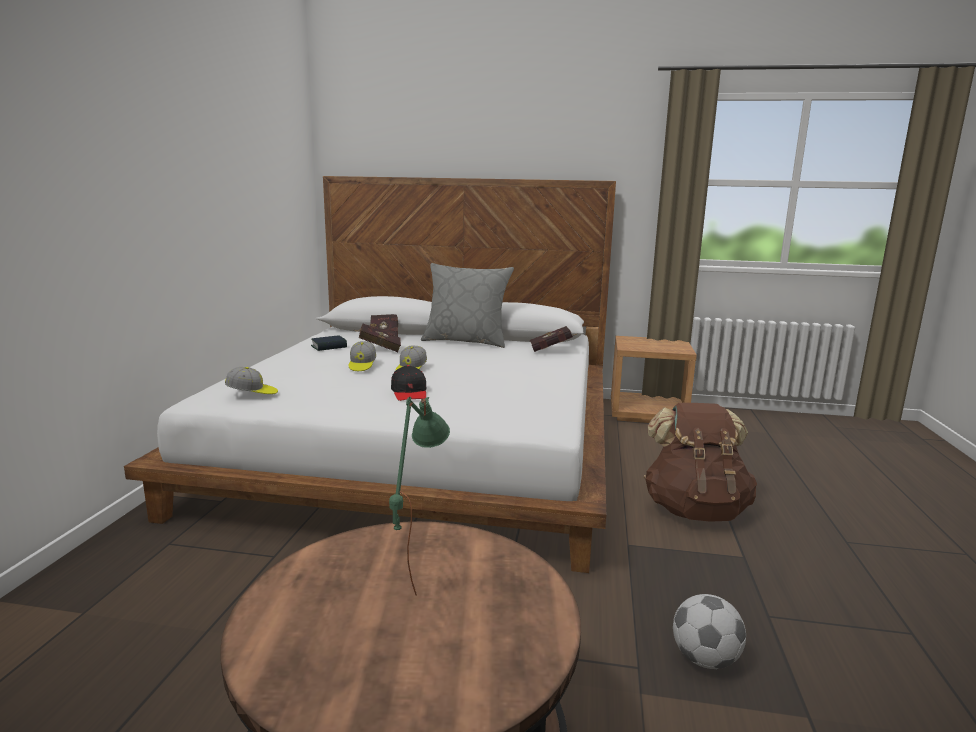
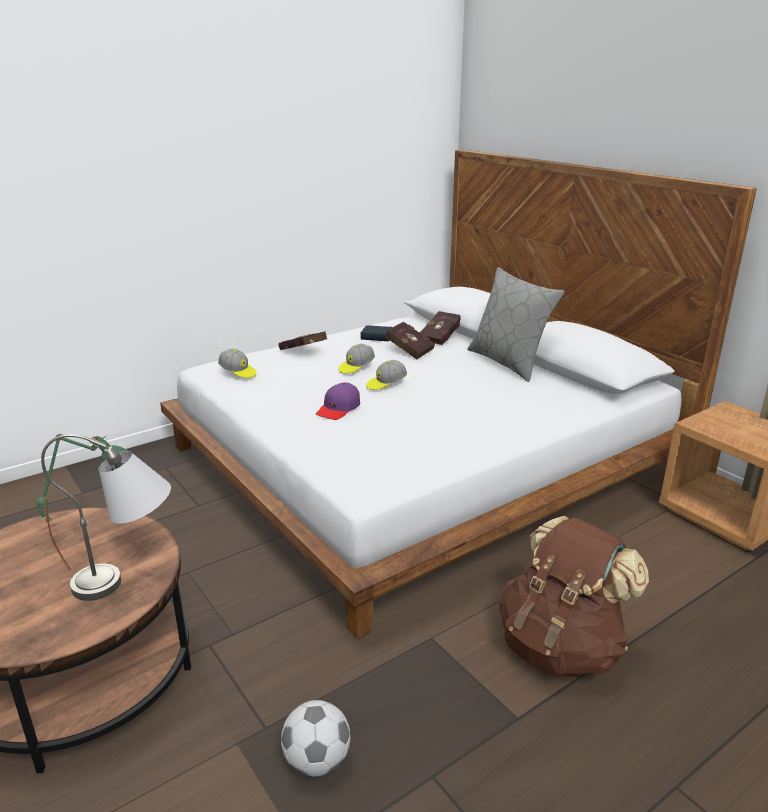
camera: 45 degrees right, 10 degrees up
black cap [391,365,427,401] -> purple cap [316,382,360,420]
red book [530,326,577,352] -> red book moved to [279,331,327,350]
none -> grey table lamp [41,434,171,601]

